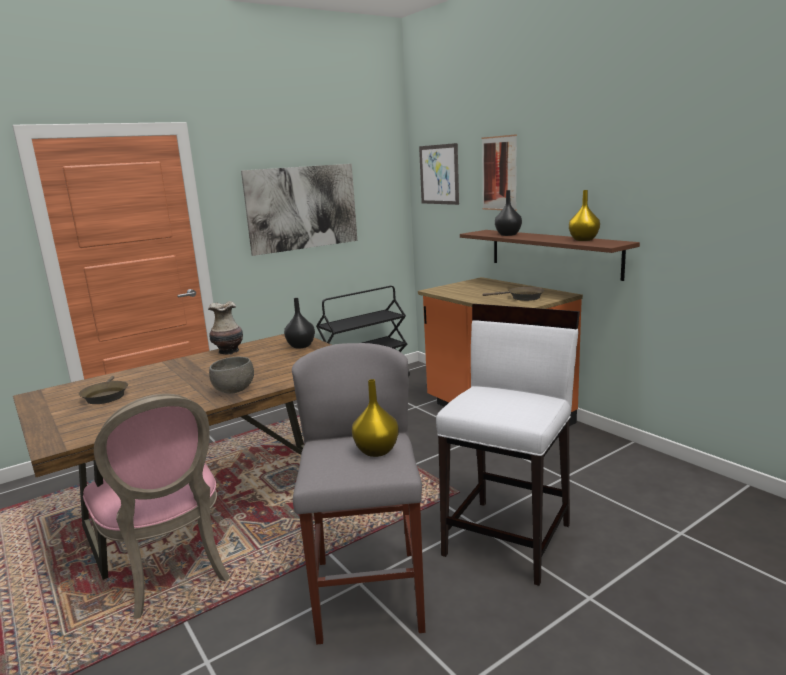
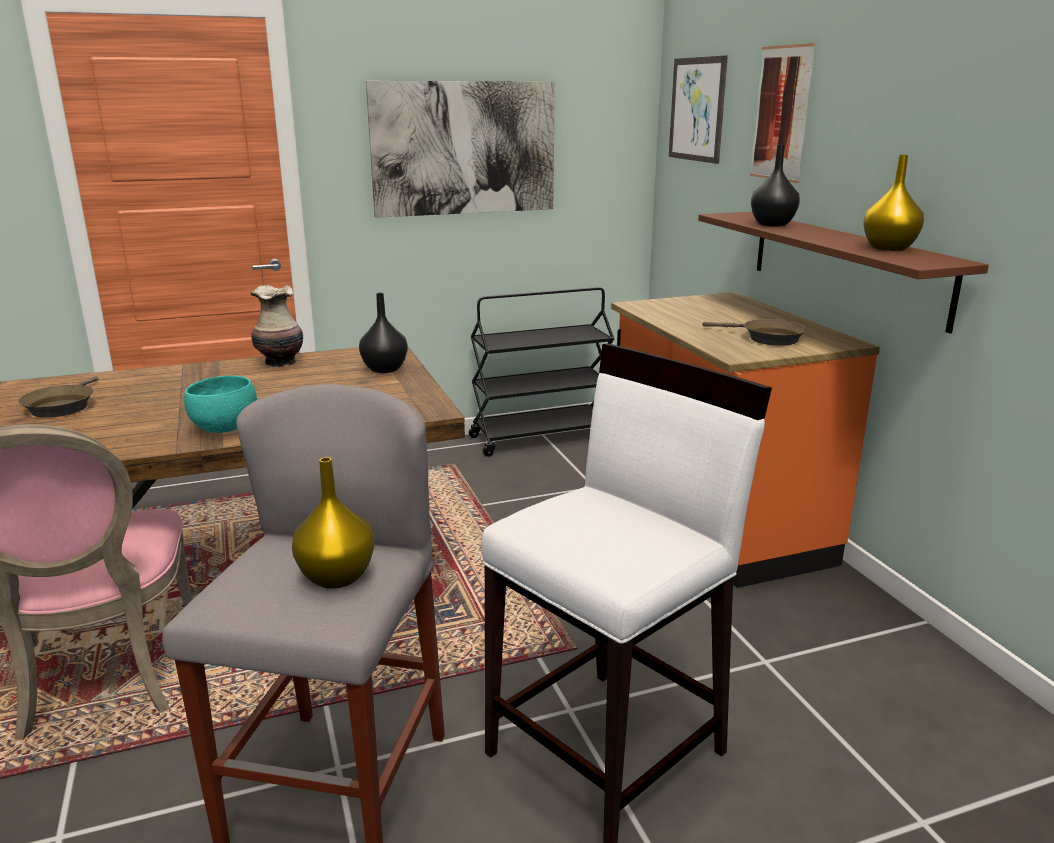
camera: 15 degrees right, 5 degrees up
grey bowl [209,357,254,394] -> turquoise bowl [184,376,257,433]

